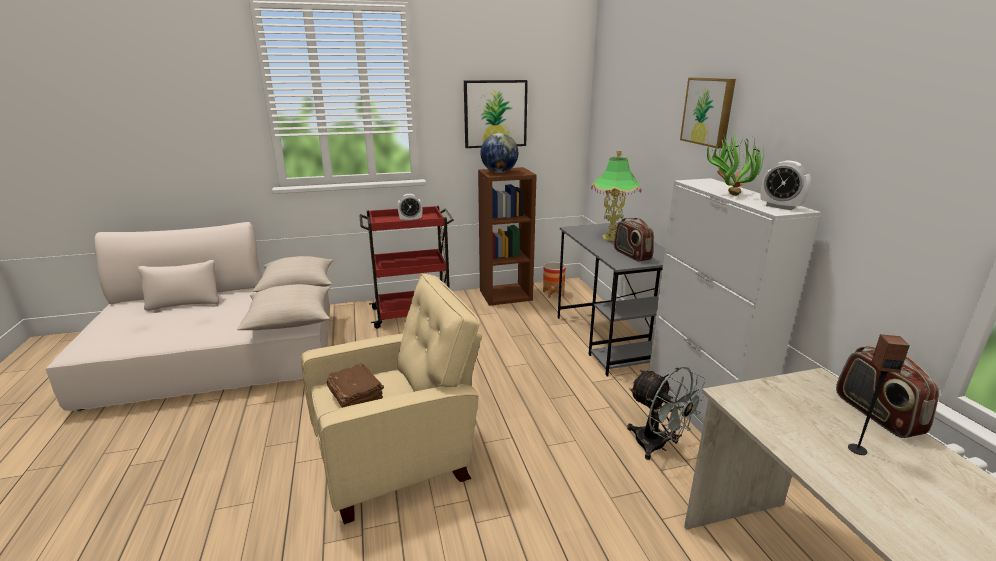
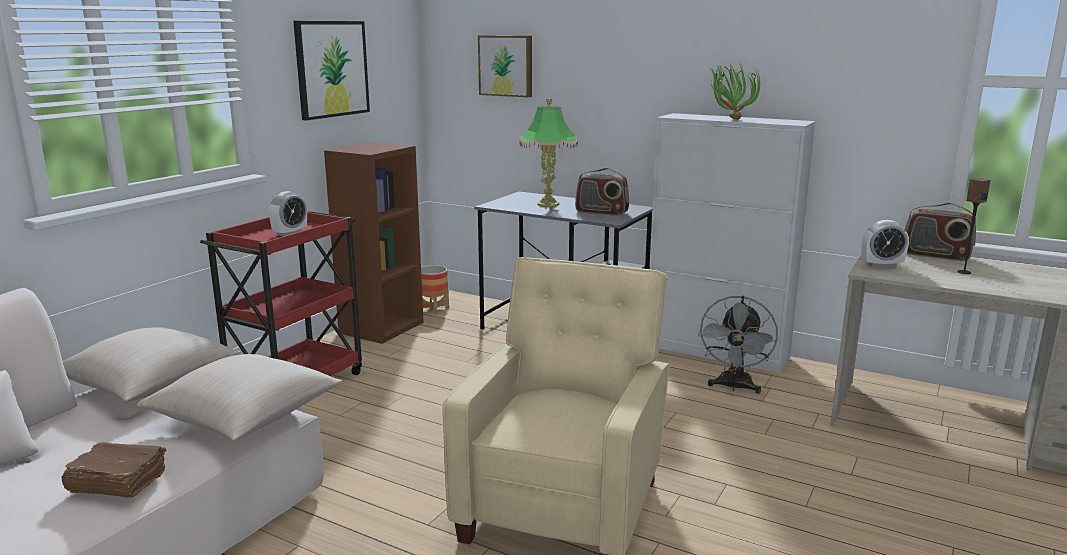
camera: 45 degrees left, 5 degrees down
brown book [327,364,384,408] -> brown book moved to [61,442,166,498]
globe [481,133,518,173] -> none
grey fan [627,366,706,460] -> grey fan turned 105 degrees clockwise [698,296,778,394]
picture [680,78,736,148] -> picture moved to [478,35,532,97]
alarm clock [760,161,811,210] -> alarm clock moved to [861,220,909,267]

